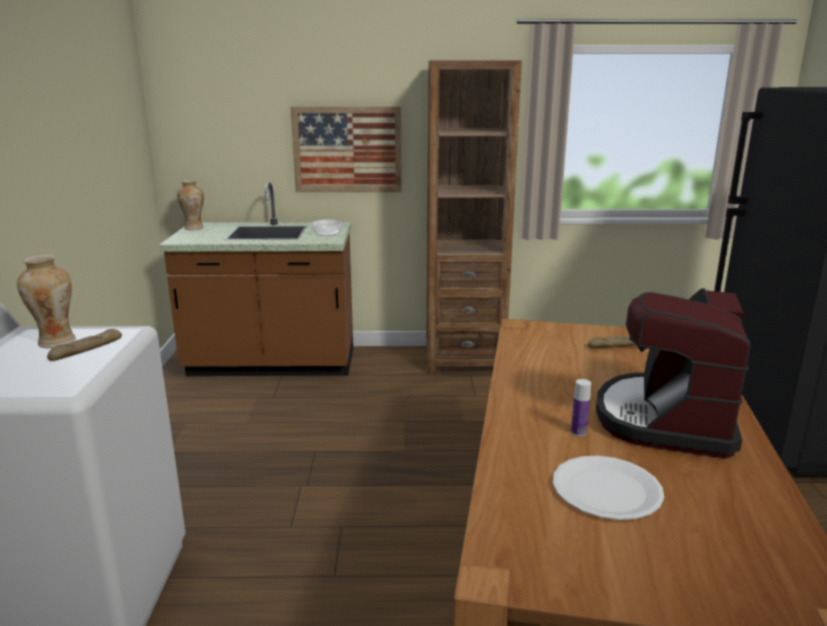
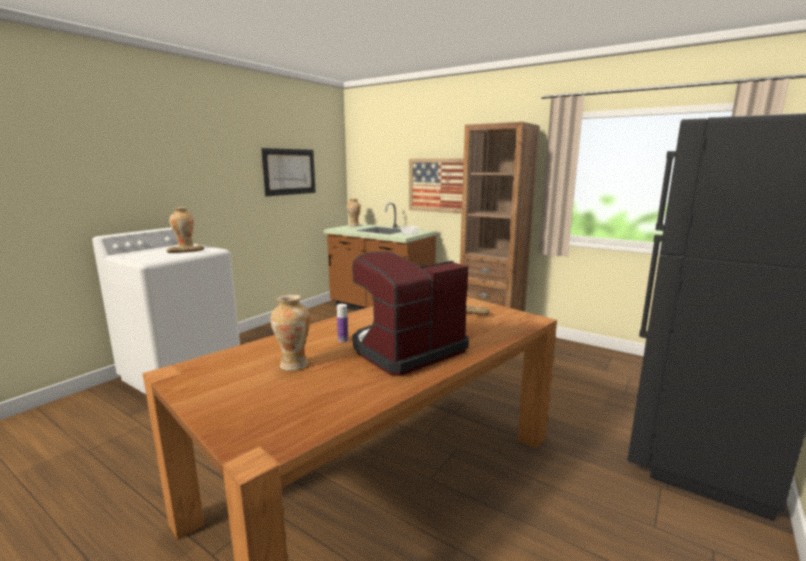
camera: 35 degrees right, 5 degrees down
white plate [553,456,664,520] -> vase [270,295,310,371]
none -> picture [261,148,316,196]

